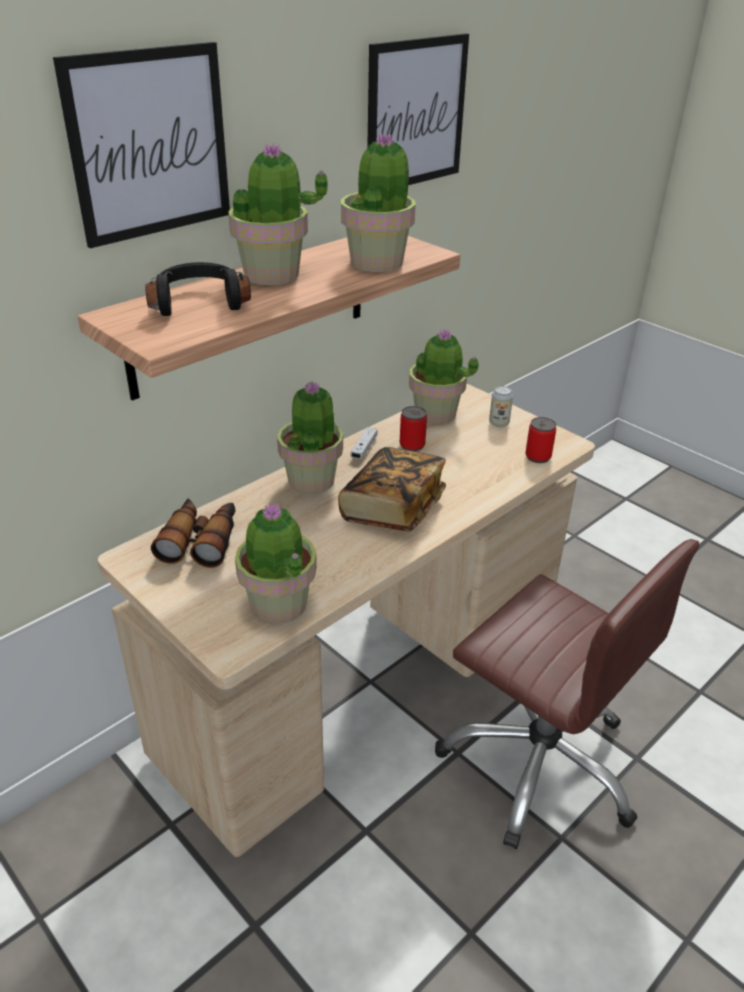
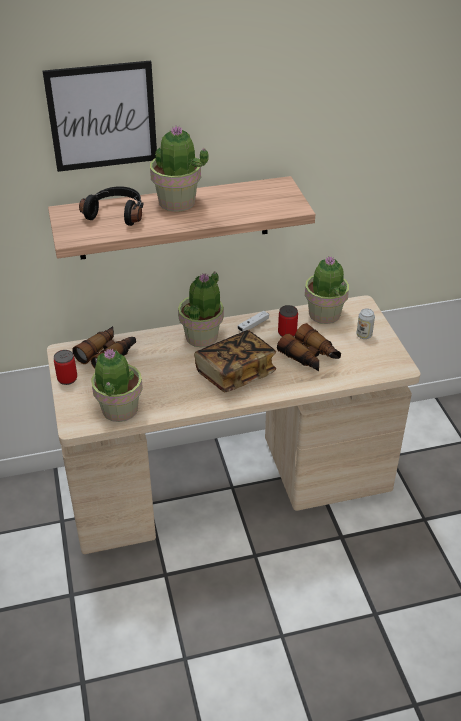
camera: 30 degrees right, 5 degrees up
potted plant [341,132,416,272] -> none
picture [367,33,469,185] -> none
brown office chair [435,539,700,849] -> none
can [525,417,556,463] -> can moved to [54,350,77,385]
none -> binoculars [277,323,341,371]

